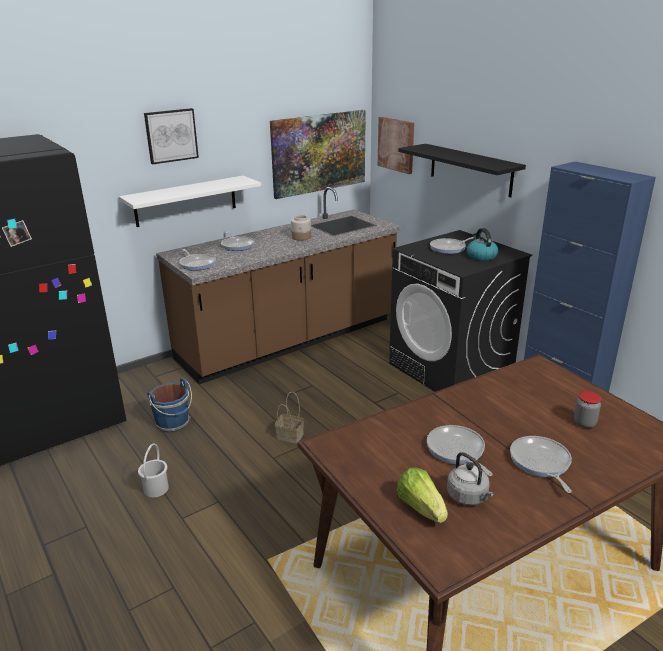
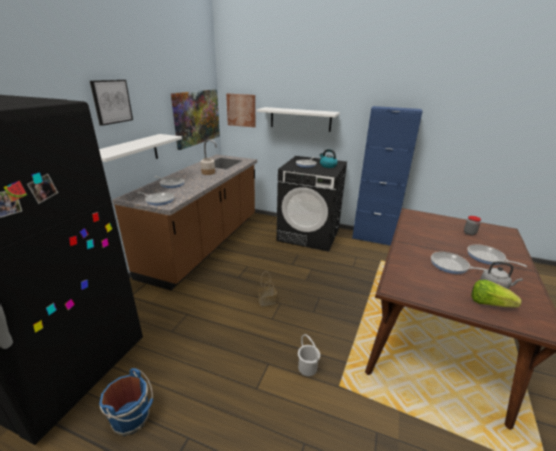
camera: 35 degrees left, 0 degrees up
white bucket [138,444,169,497] -> white bucket moved to [298,334,320,376]
blue bucket [147,378,192,433] -> blue bucket moved to [99,368,153,436]
black shelf [398,144,526,197] -> white shelf [256,107,340,132]

